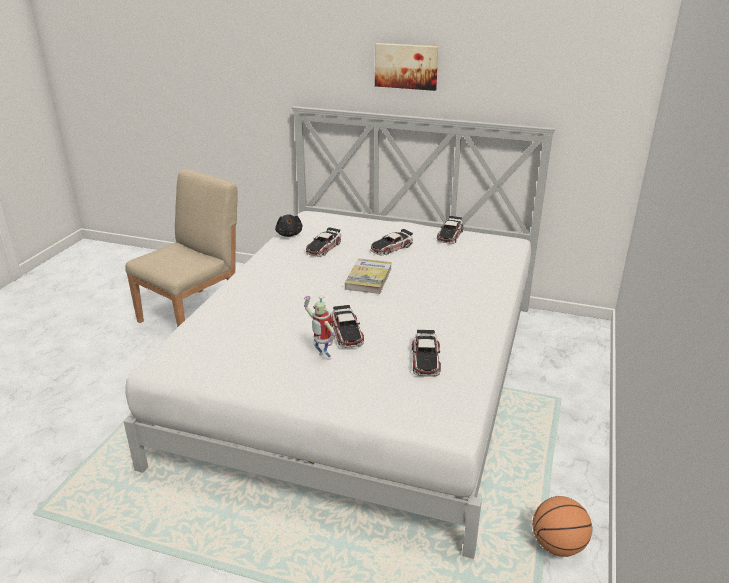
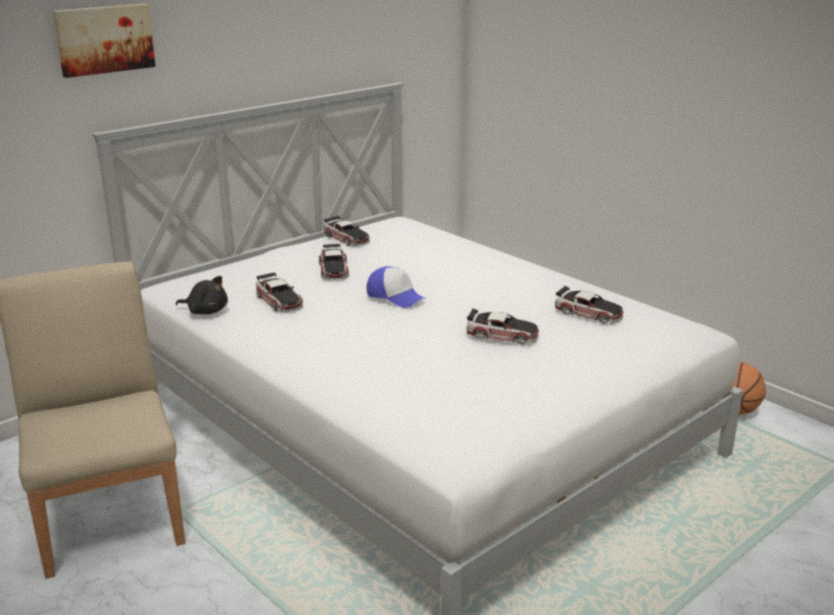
camera: 60 degrees left, 5 degrees down
toy robot [304,295,336,360] -> none
book [345,259,392,294] -> cap [367,266,426,308]
picture [375,43,439,91] -> picture moved to [53,4,155,78]

